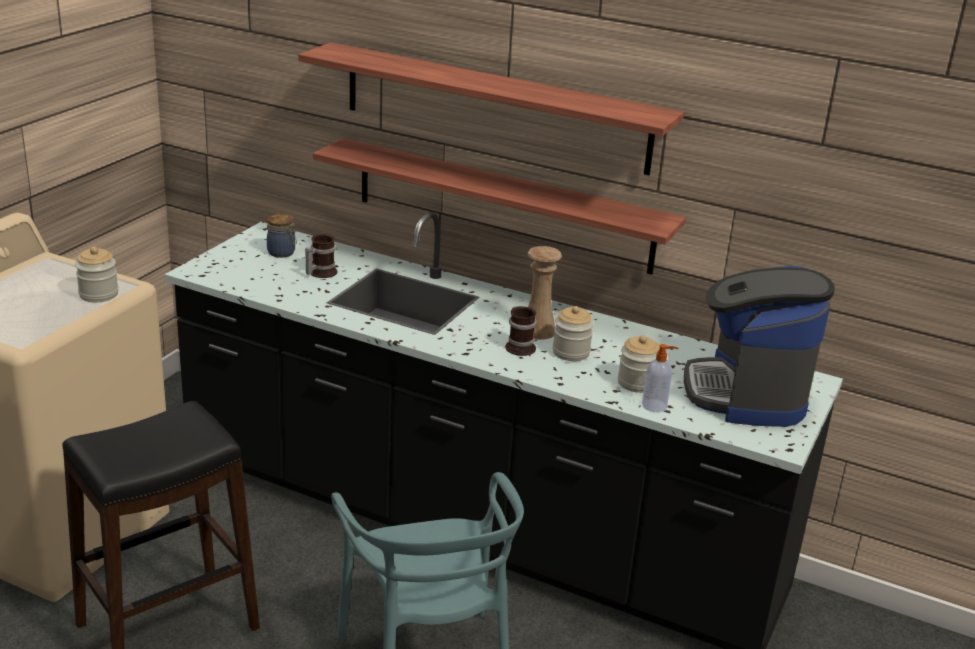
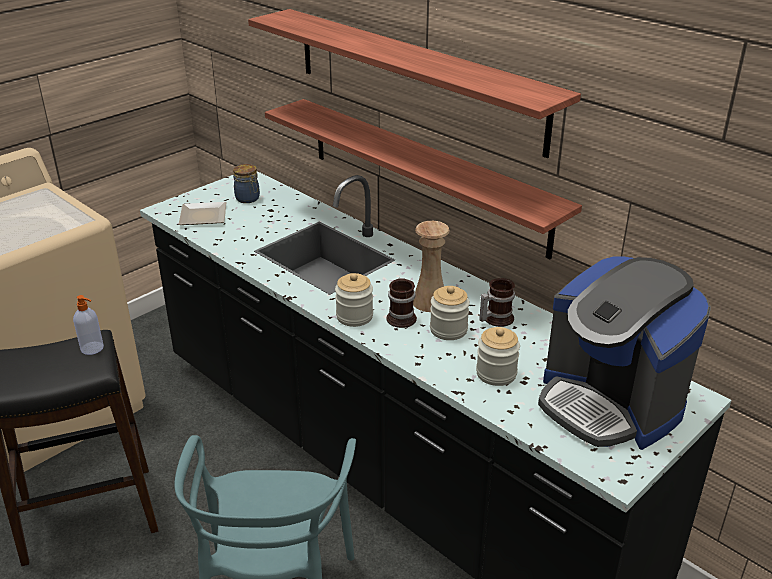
camera: 20 degrees right, 5 degrees up
jar [75,247,119,302] -> jar moved to [335,273,373,327]
mug [305,234,337,278] -> mug moved to [479,278,515,327]
soap dispenser [642,344,678,412] -> soap dispenser moved to [73,295,104,355]
coffee machine [684,266,835,427] -> coffee machine turned 60 degrees counterclockwise [538,257,711,450]
none -> plate [178,202,226,225]

